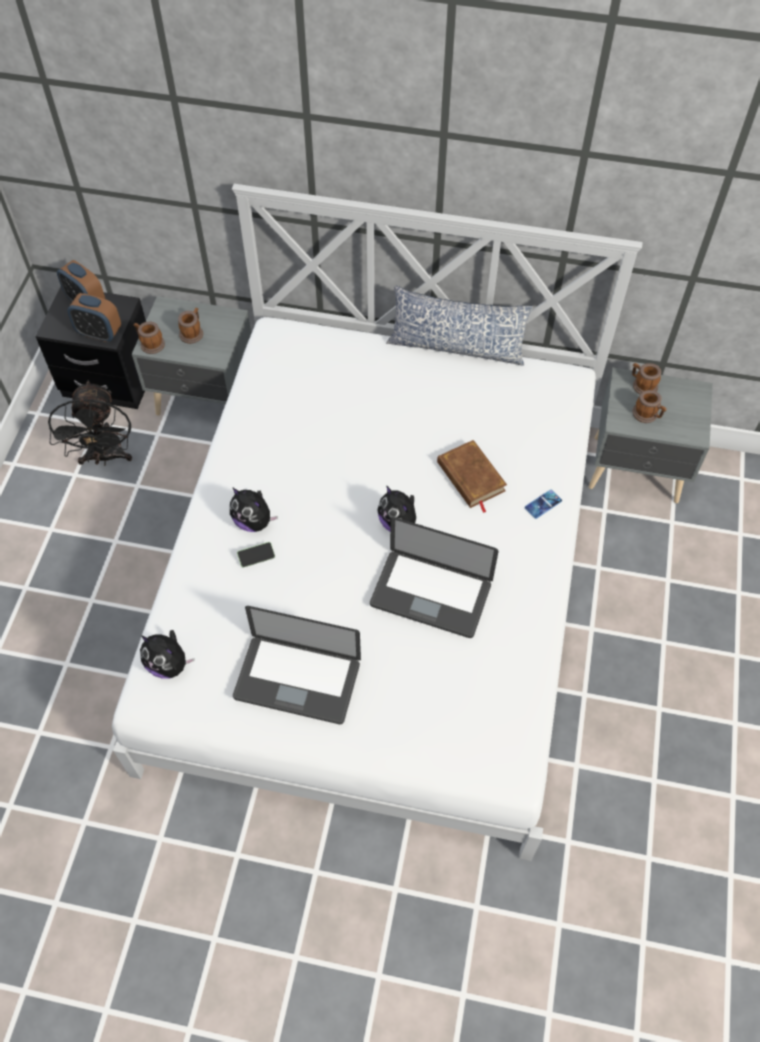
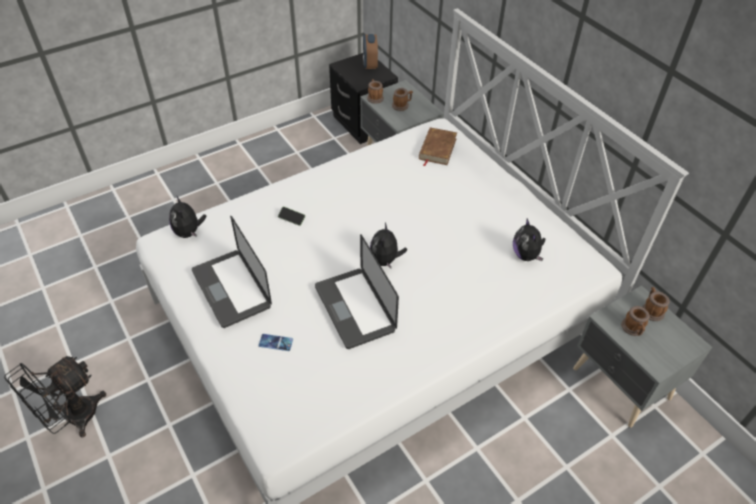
camera: 45 degrees right, 10 degrees down
black fan [48,380,132,466] -> black fan moved to [4,356,106,438]
alarm clock [67,293,121,342] -> none
plush toy [230,487,278,532] -> plush toy moved to [513,219,545,261]
pillow [386,286,533,366] -> none
brown book [437,440,507,513] -> brown book moved to [419,127,457,166]
phone [525,489,562,519] -> phone moved to [258,334,293,351]

